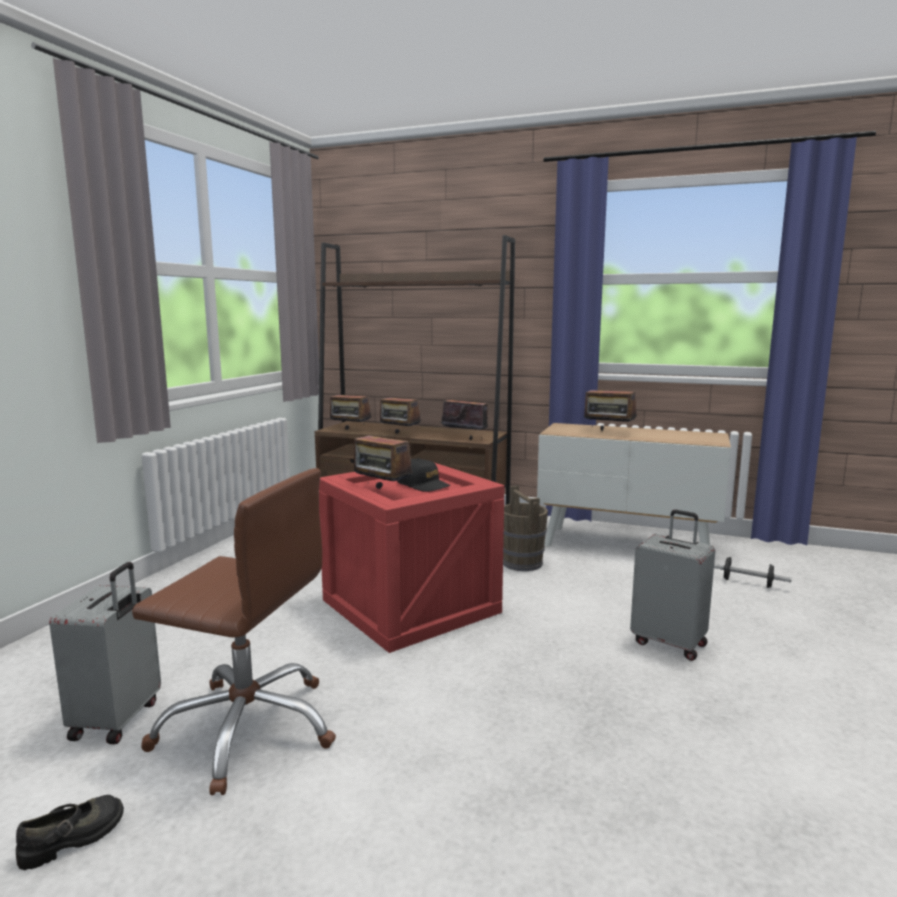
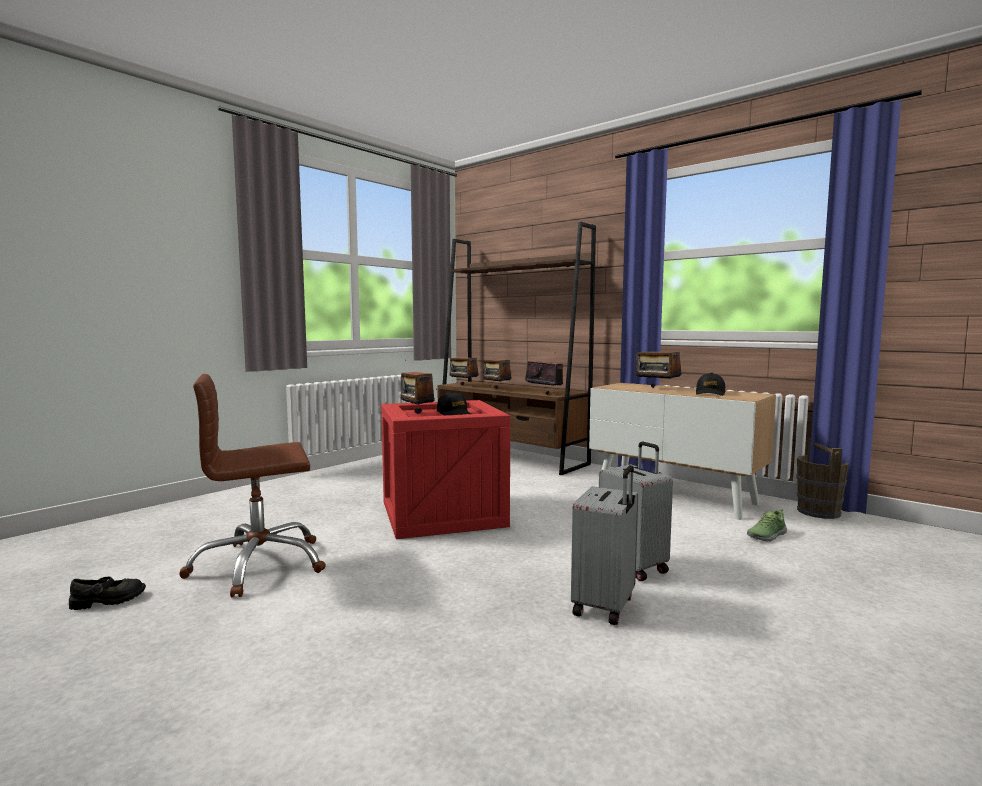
camera: 20 degrees right, 5 degrees down
grey suitcase [49,562,161,744] -> grey suitcase moved to [571,465,638,625]
brown office chair [132,468,336,795] -> brown office chair turned 120 degrees clockwise [179,374,326,597]
brown bucket [503,486,548,571] -> brown bucket moved to [797,439,849,519]
dumbbell [714,557,792,588] -> shoe [747,509,787,542]
none -> black cap [696,373,725,396]

